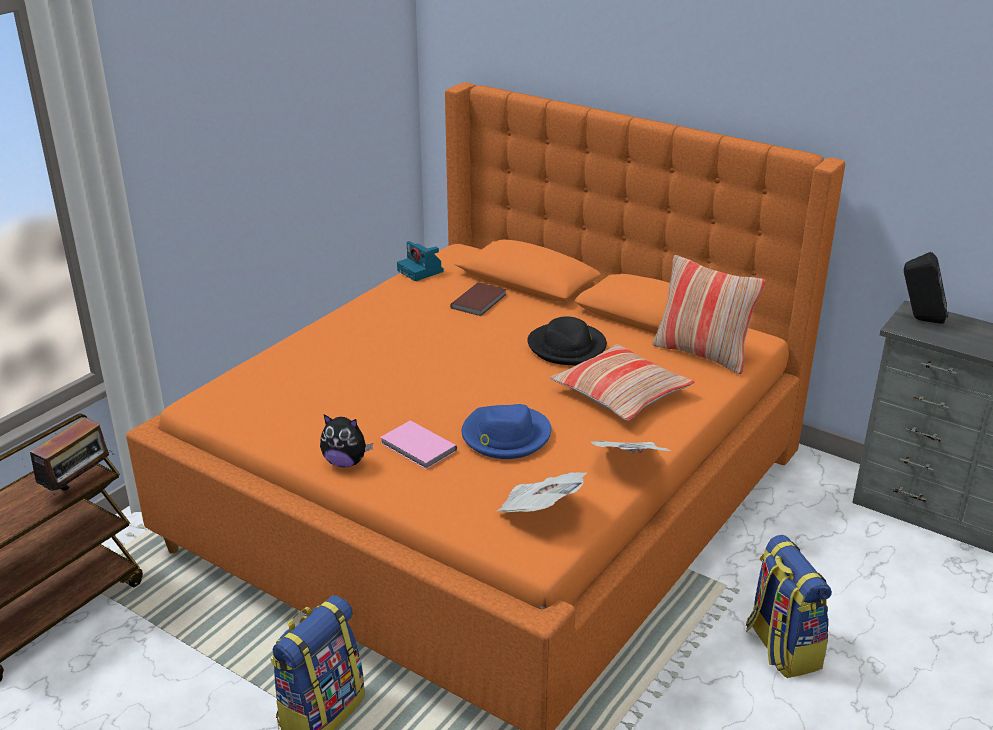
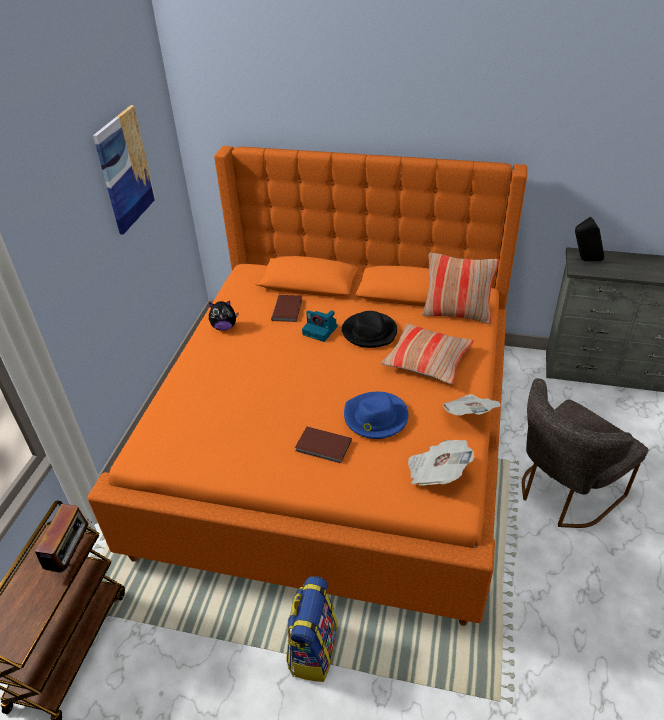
camera: 20 degrees left, 10 degrees up
plush toy [320,414,373,467] -> plush toy moved to [209,300,238,331]
pink book [380,420,457,469] -> brown book [295,426,352,464]
camera [397,241,444,281] -> camera moved to [302,310,338,342]
backpack [746,535,832,678] -> grey chair [522,378,649,528]
none -> picture [93,105,155,235]

